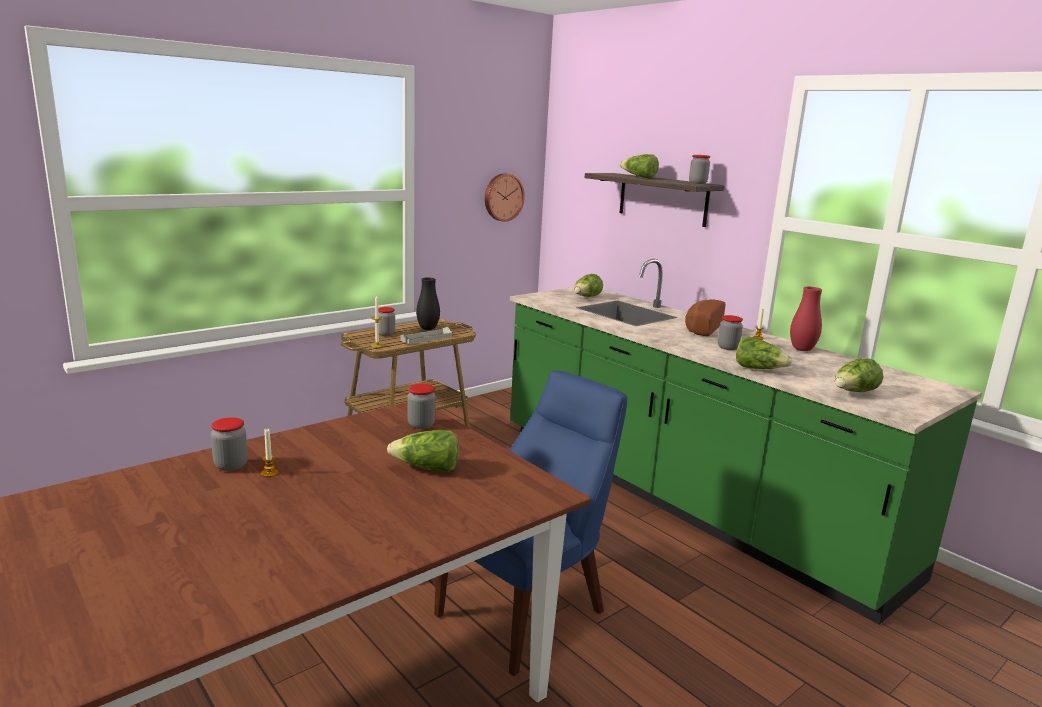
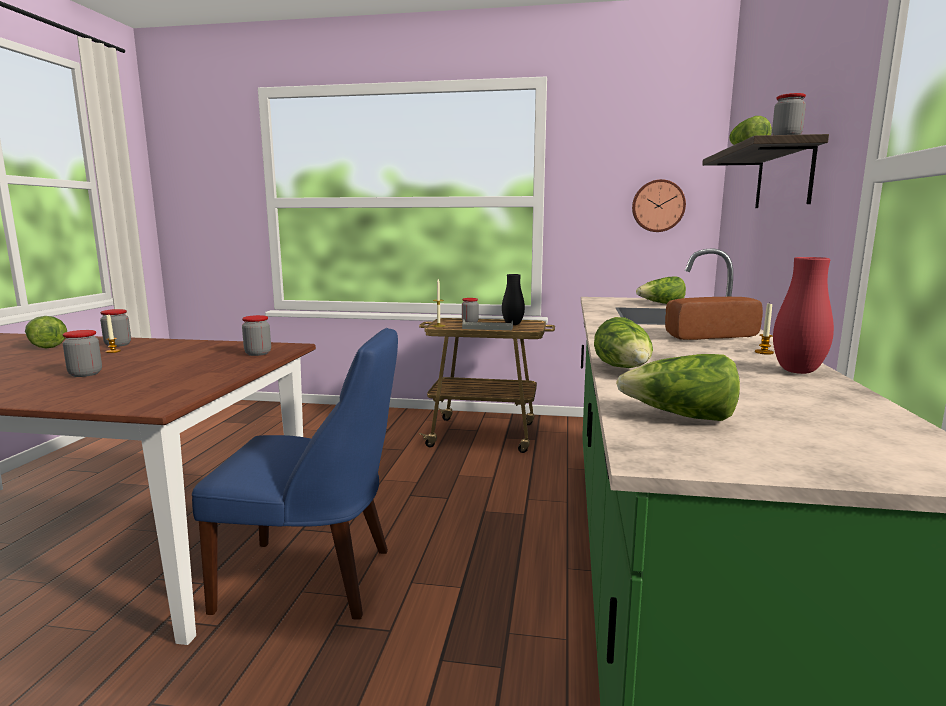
camera: 50 degrees right, 5 degrees down
lettuce [387,430,459,472] -> lettuce moved to [25,316,67,349]
jar [718,315,743,350] -> jar moved to [62,330,102,377]

